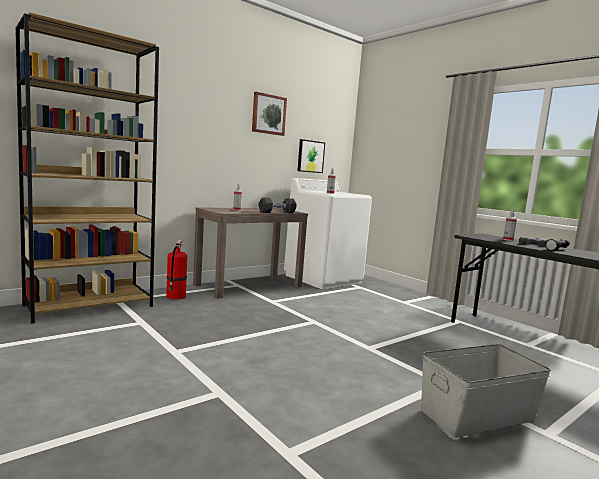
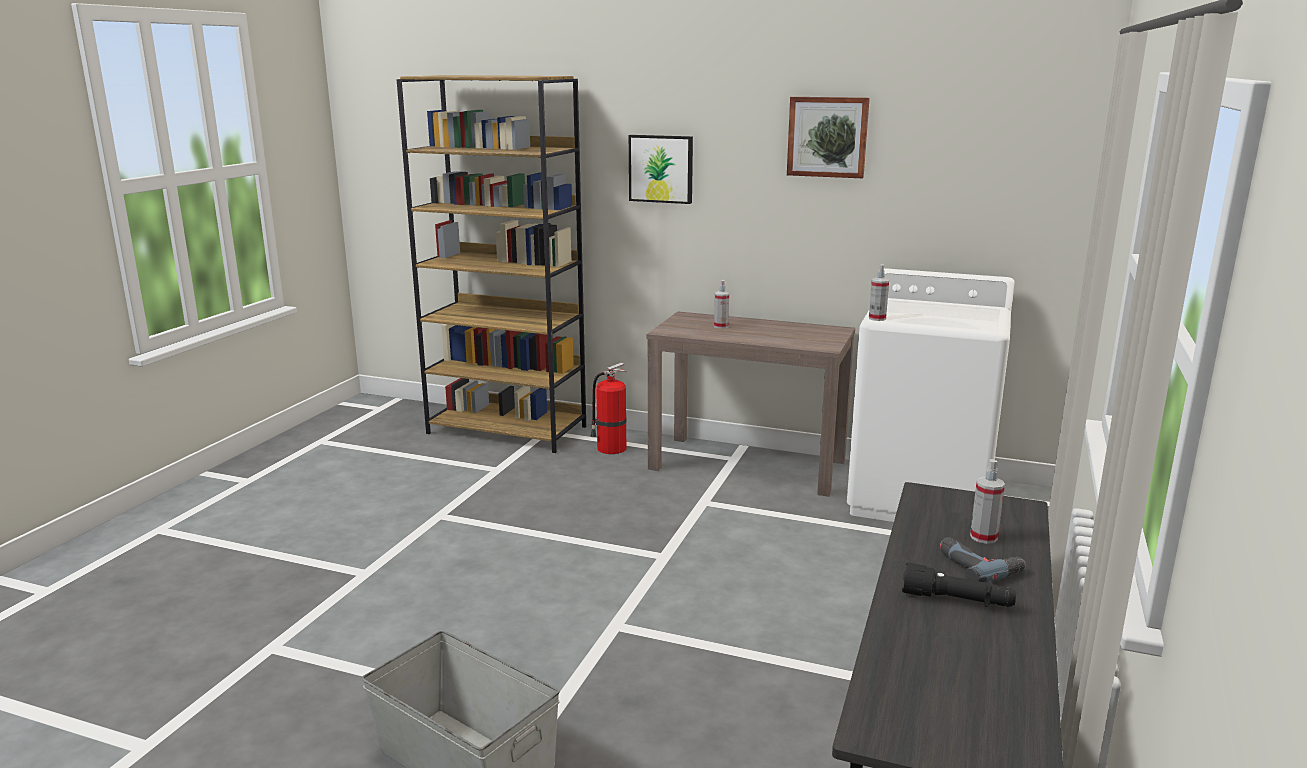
camera: 60 degrees right, 10 degrees up
black dumbbell [258,197,297,213] -> none
picture [297,139,325,173] -> picture moved to [629,135,693,204]

